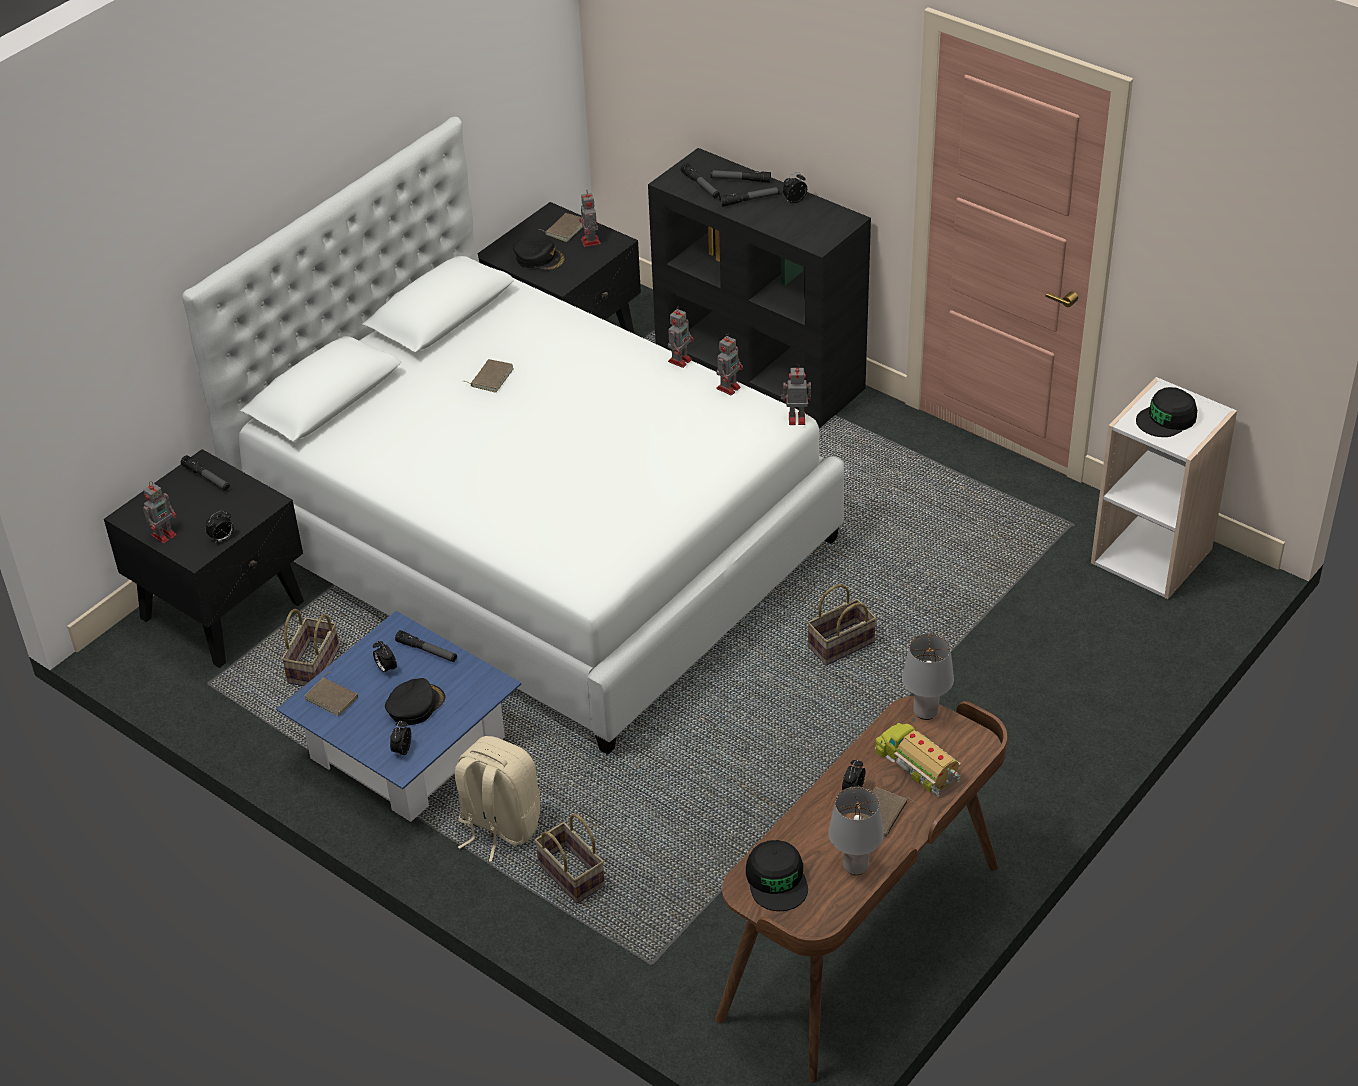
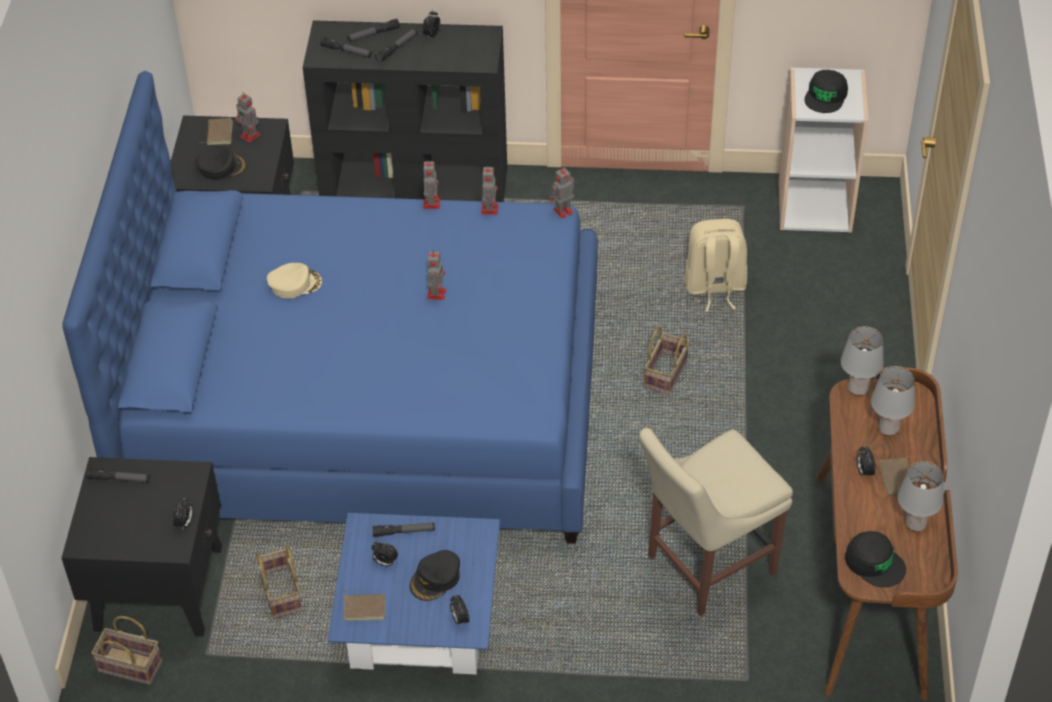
camera: 35 degrees left, 5 degrees up
toy robot [143,481,176,544] -> toy robot moved to [427,249,446,300]
white bed [182,117,844,755] -> blue bed [62,71,598,544]
black cap [385,678,445,725] -> black cap turned 150 degrees counterclockwise [410,550,460,601]
beige backpack [455,736,540,862] -> beige backpack moved to [684,219,747,312]
brown book [465,359,514,393] -> beige cap [267,263,322,299]
basket [534,814,605,903] -> basket moved to [91,616,162,685]
toy truck [875,718,961,797] -> grey table lamp [871,366,915,436]
none -> beige chair [639,427,793,616]

